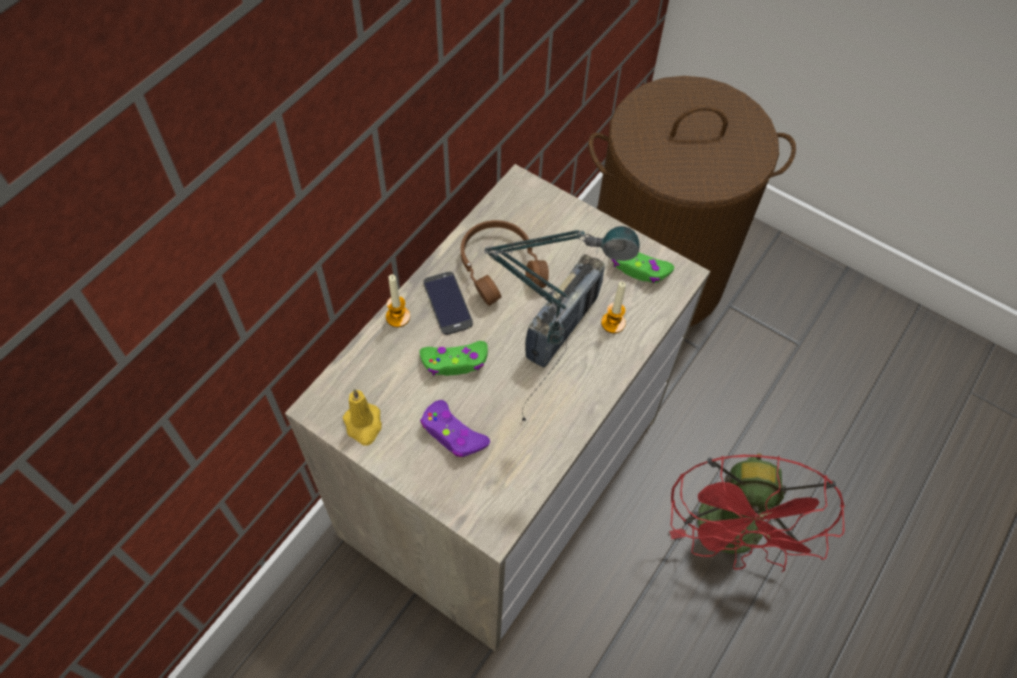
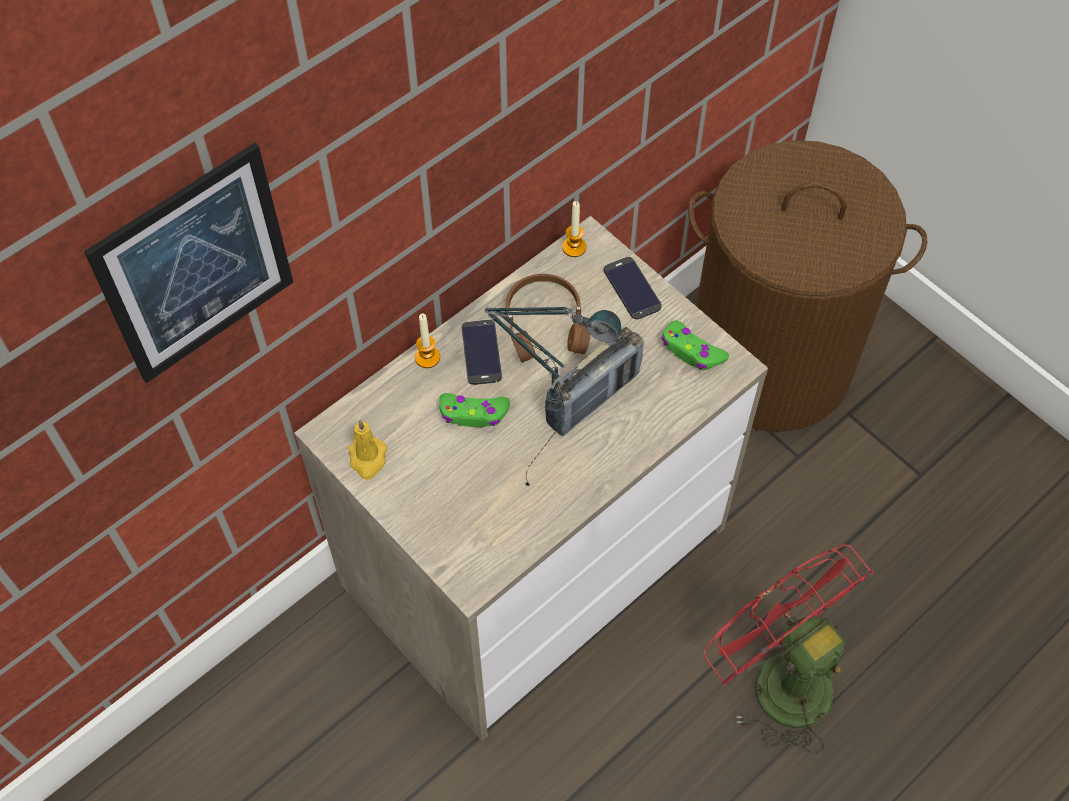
camera: 15 degrees right, 0 degrees up
purple game controller [420,400,490,457] -> none
candle [601,281,626,334] -> candle moved to [562,201,586,257]
red fan [669,453,845,572] -> red fan turned 120 degrees clockwise [703,544,874,754]
none -> picture [84,143,293,383]
none -> phone [604,257,662,319]

